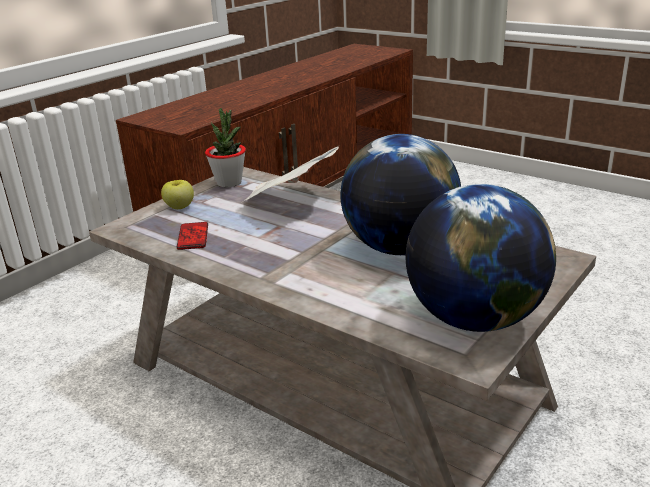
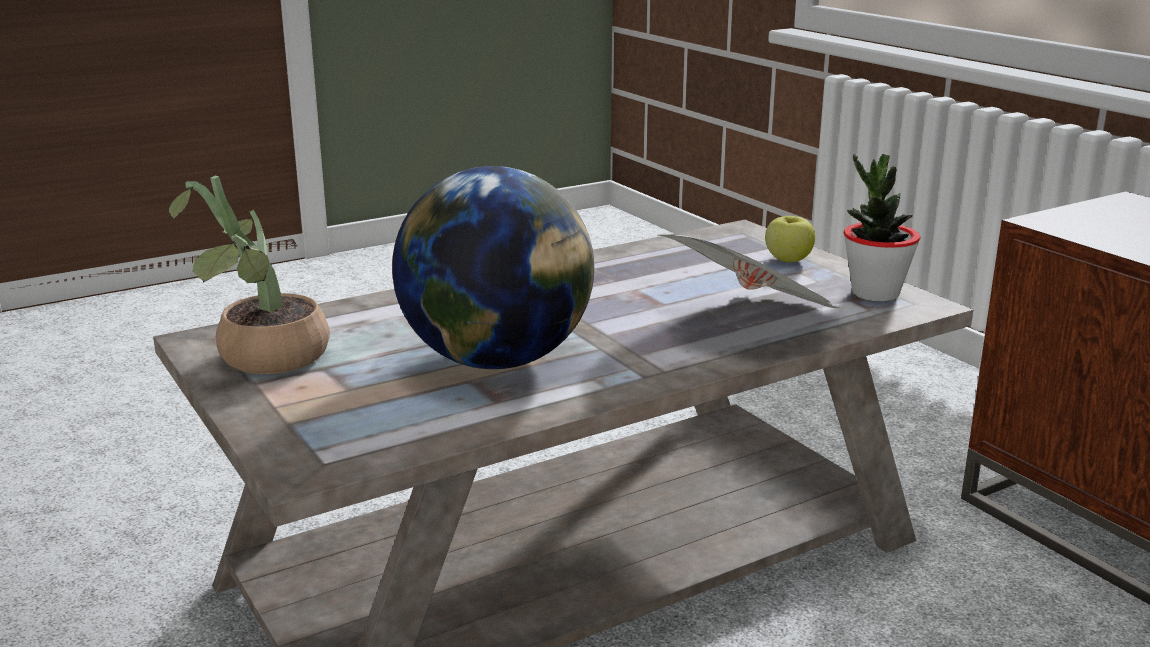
camera: 110 degrees right, 5 degrees down
phone [177,222,208,250] -> none
globe [405,184,556,332] -> potted plant [169,176,330,374]

